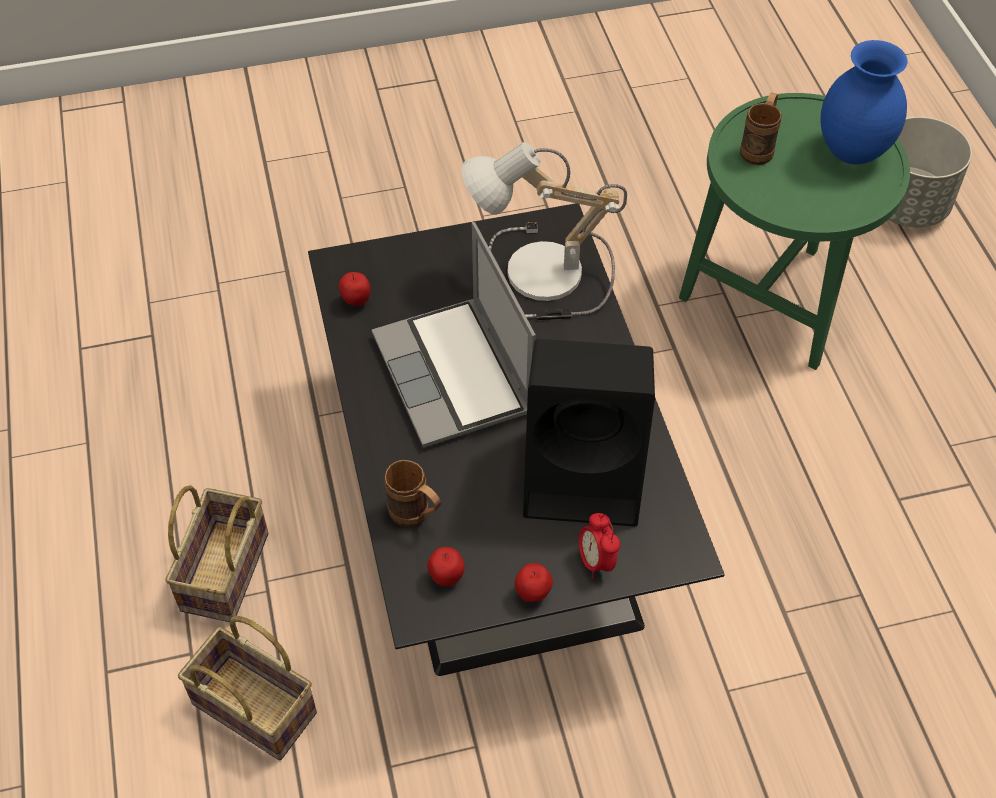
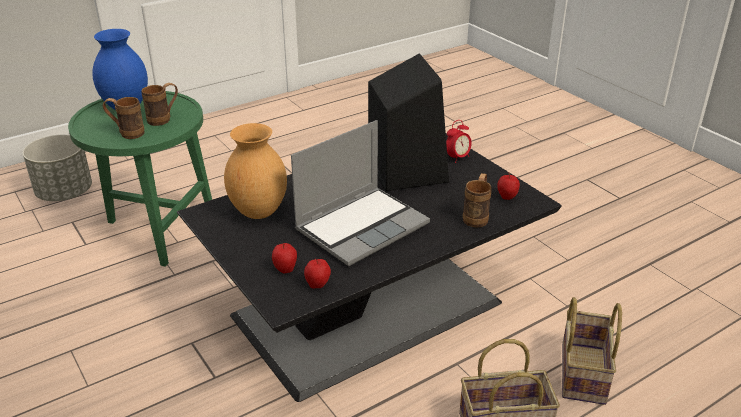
camera: 110 degrees left, 20 degrees down
table lamp [461,142,627,320] -> brown vase [224,123,287,219]
apple [515,563,553,602] -> apple moved to [272,243,297,273]
none -> brown mug [141,83,178,126]

